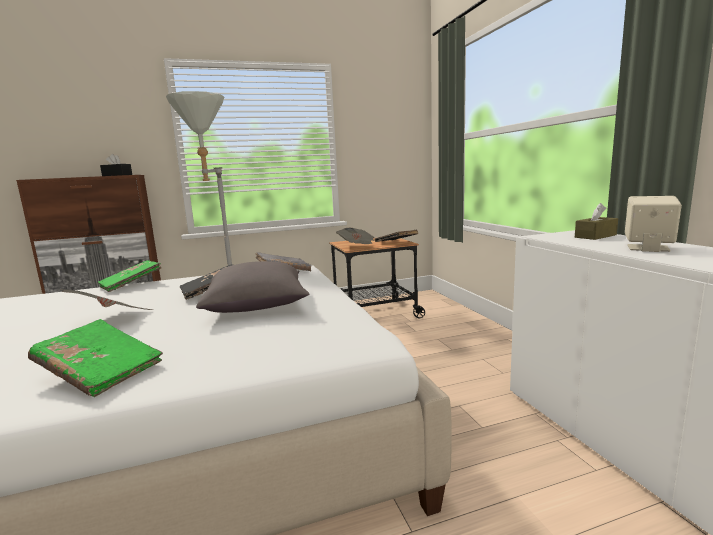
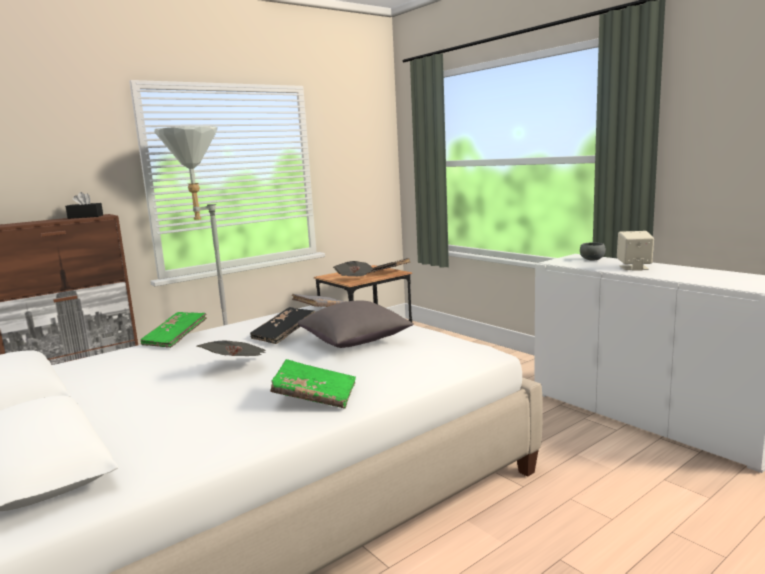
camera: 20 degrees left, 0 degrees up
brown tissue box [575,203,618,240] -> grey bowl [580,242,606,261]

